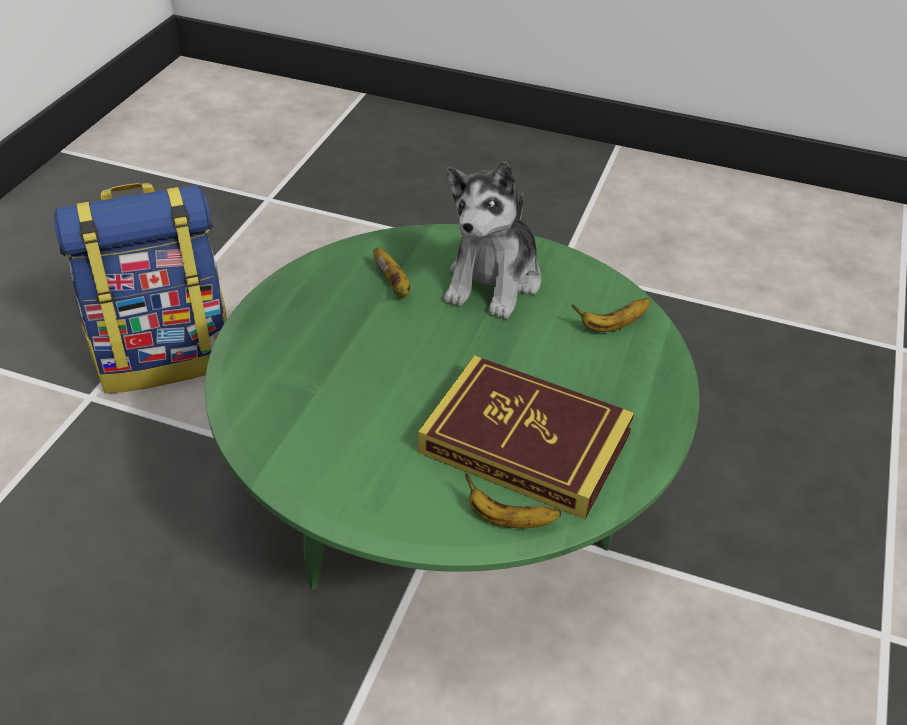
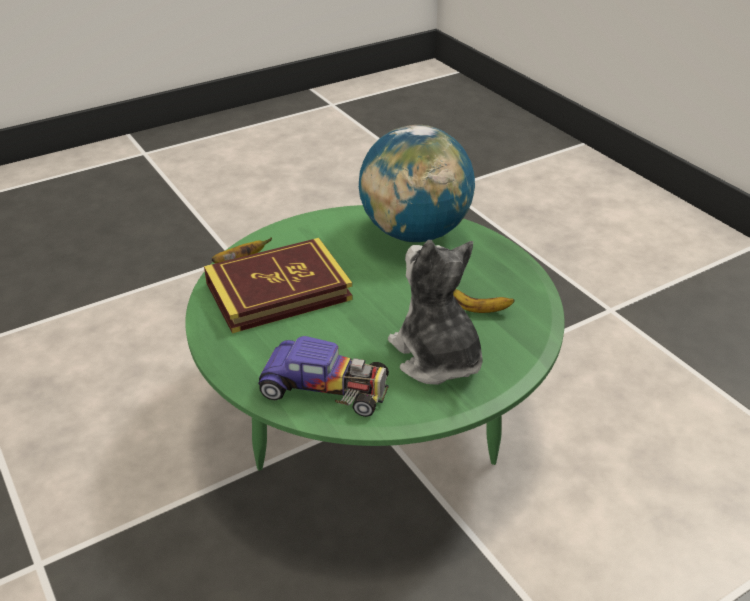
camera: 130 degrees right, 5 degrees down
backpack [54,183,227,394] -> none
banana [572,298,650,332] -> toy car [258,336,389,417]
none -> globe [359,125,475,242]

